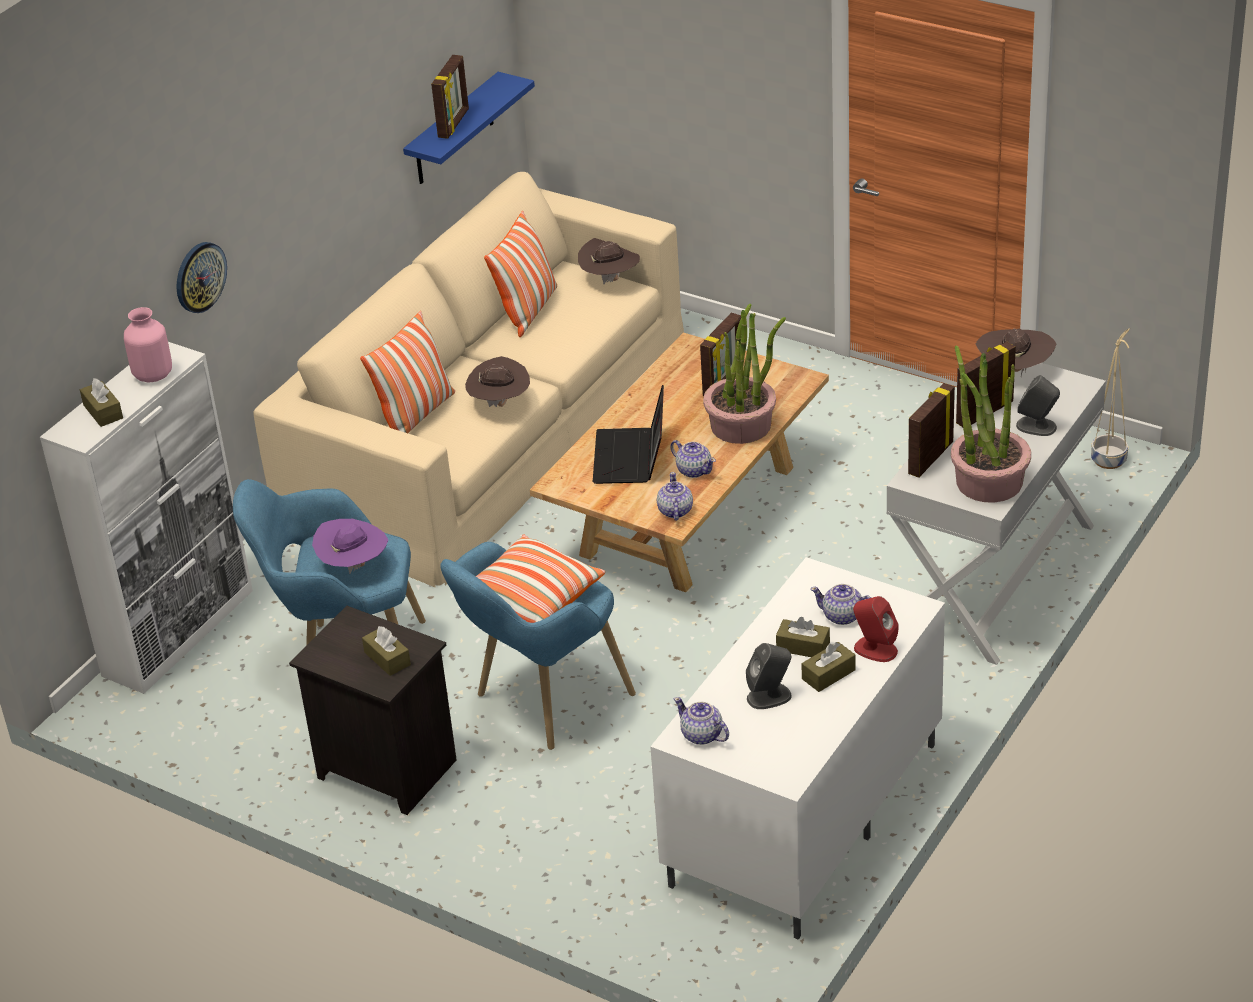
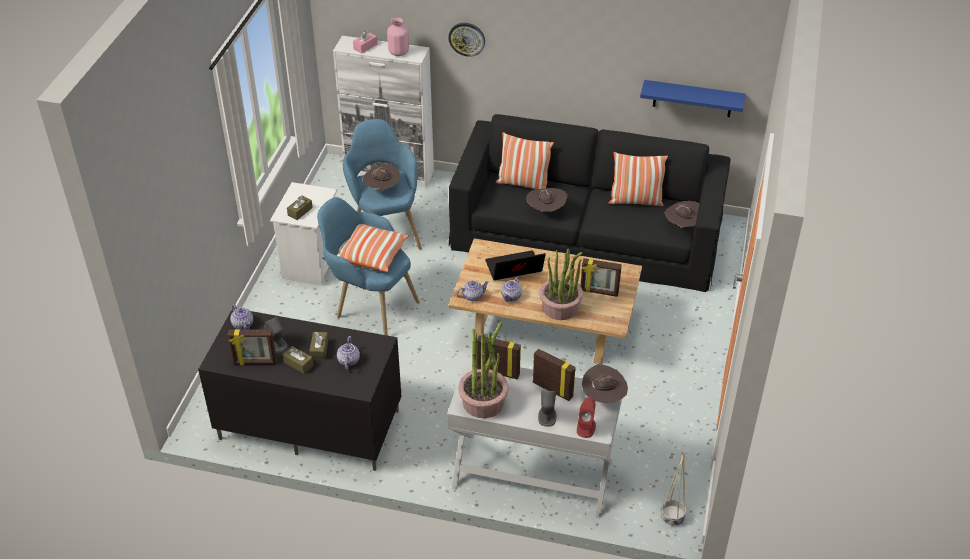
camera: 70 degrees right, 5 degrees up
brown tissue box [80,378,123,427] -> pink tissue box [353,30,377,53]
beige sofa [253,172,684,587] -> black sofa [449,114,731,292]
black nightstand [289,606,457,815] -> white nightstand [270,182,341,286]
purple hat [312,519,388,574] -> brown hat [362,163,400,191]
picture frame [431,55,469,139] -> picture frame moved to [228,329,277,365]
white tv stand [650,557,945,940] -> black tv stand [198,309,401,471]
teapot [674,697,729,745] -> teapot turned 120 degrees clockwise [230,304,253,329]
red speaker [853,596,898,662] -> red speaker moved to [577,397,596,438]

